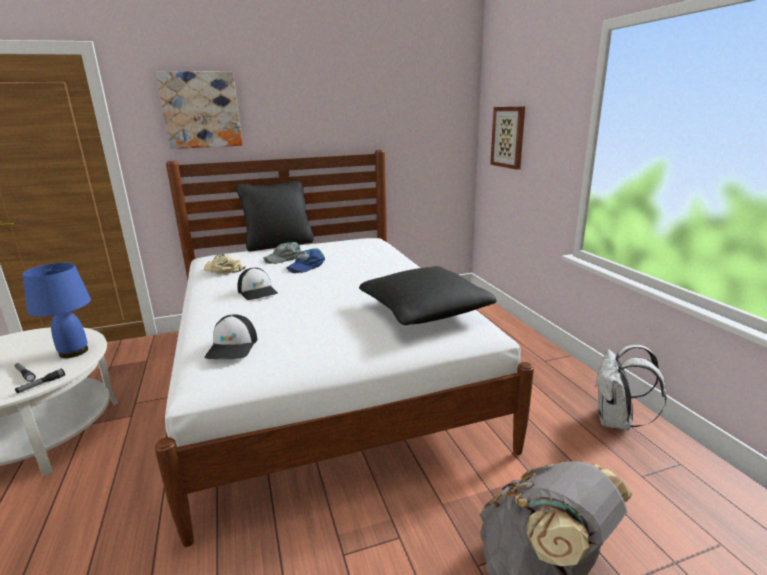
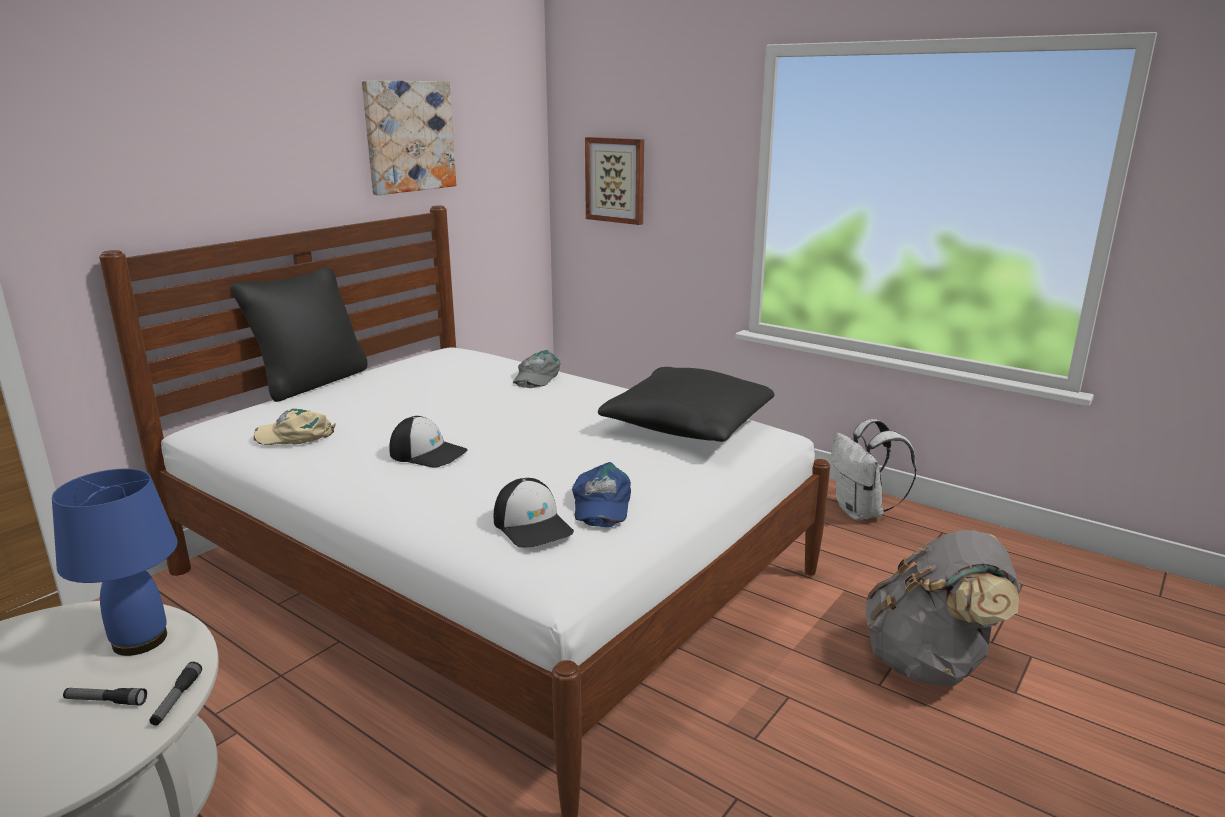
camera: 35 degrees left, 0 degrees up
picture [156,71,243,149] -> picture moved to [362,81,456,195]
grey cap [263,242,302,264] -> grey cap moved to [513,350,561,388]
blue cap [287,248,325,273] -> blue cap moved to [572,462,631,527]

